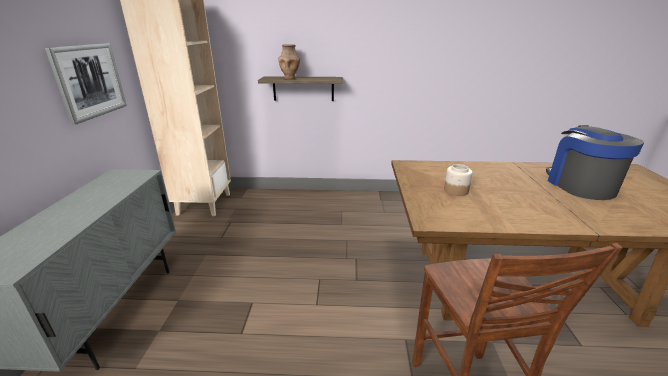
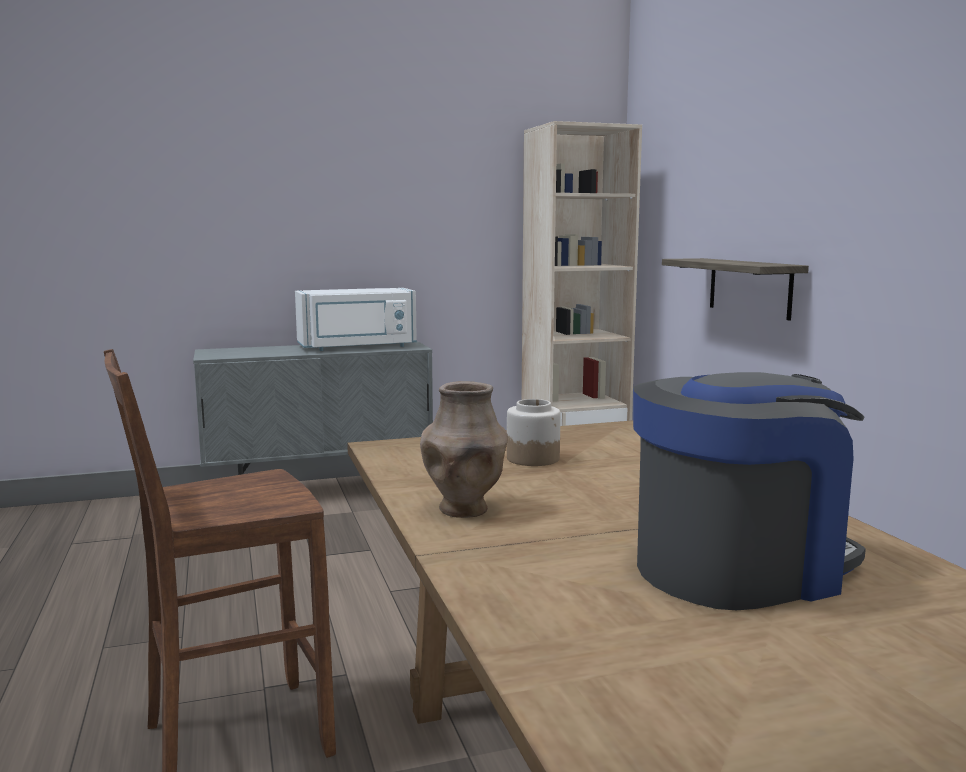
camera: 70 degrees right, 15 degrees down
picture [45,43,127,125] -> none
brown vase [278,44,300,79] -> brown vase moved to [420,381,508,518]
none -> white microwave [295,288,417,351]

